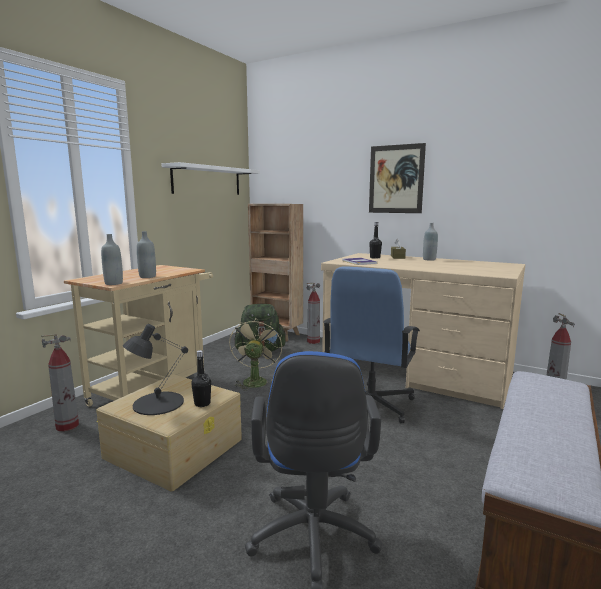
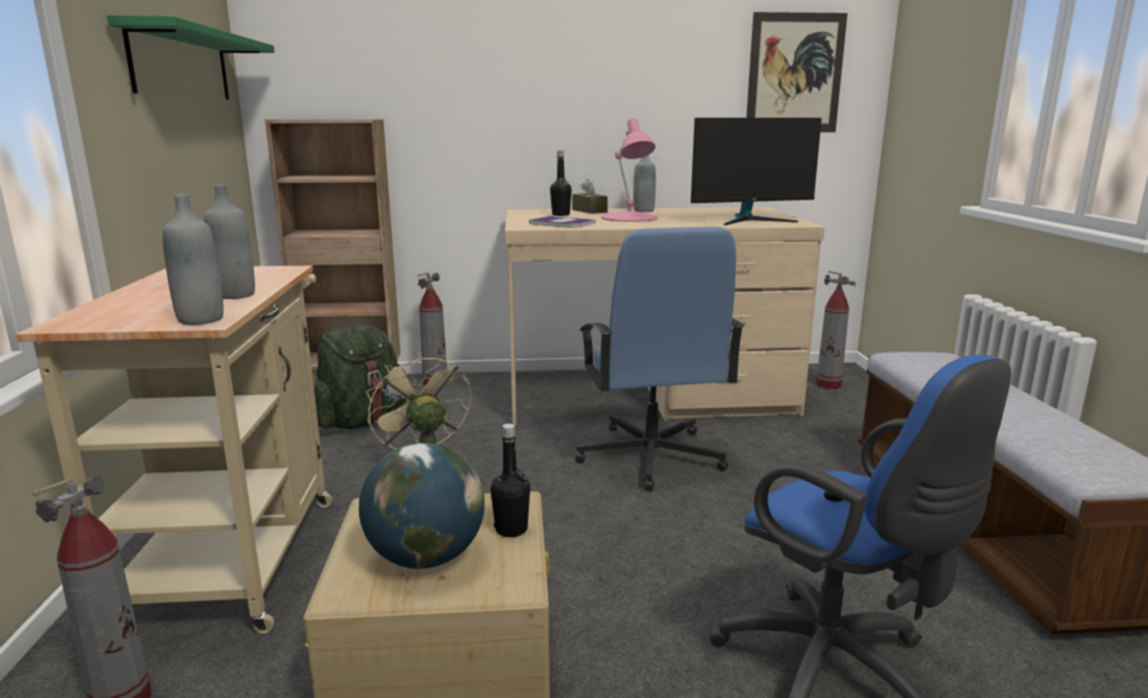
camera: 35 degrees left, 5 degrees up
black table lamp [123,324,188,415] -> globe [359,443,485,569]
white shelf [162,162,260,195] -> green shelf [107,15,275,99]
picture [369,143,426,213] -> picture moved to [746,12,848,132]
none -> pink table lamp [601,118,658,222]
none -> monitor [691,118,822,225]

